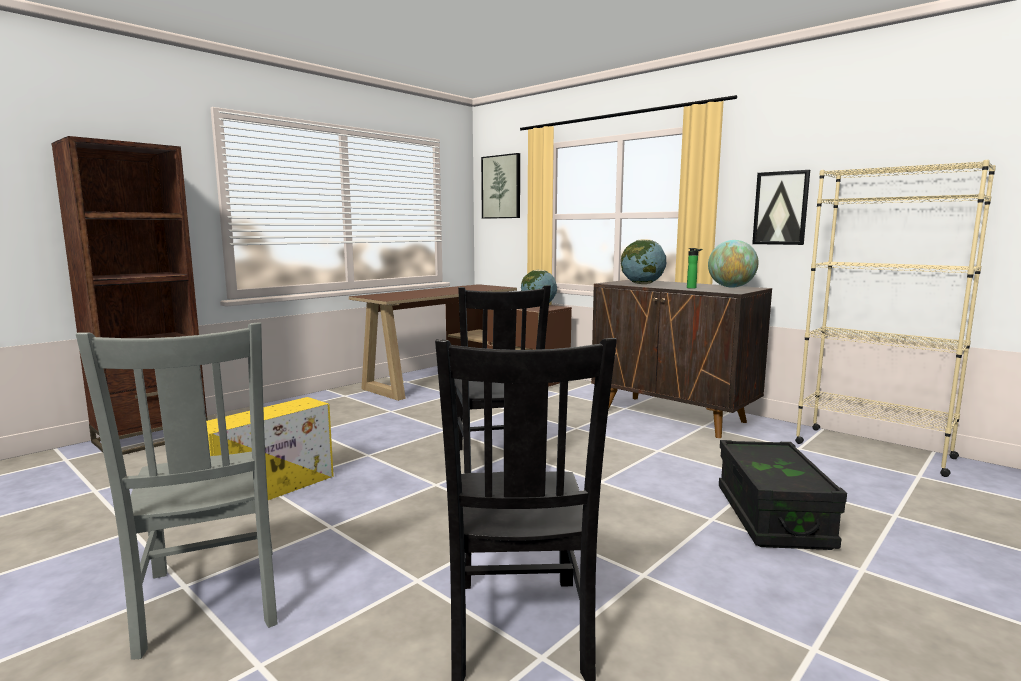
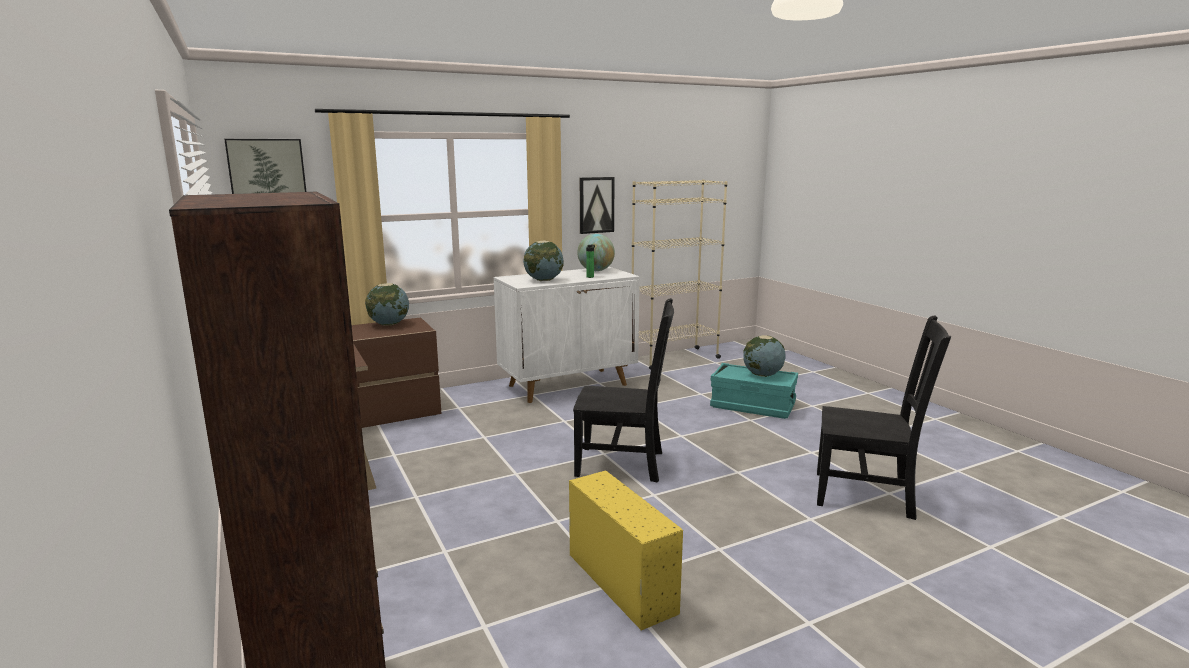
camera: 70 degrees left, 5 degrees up
grey chair [76,322,278,660] -> none
brown cabinet [591,280,772,438] -> white cabinet [494,267,640,403]
black storage box [719,440,847,550] -> turquoise storage box [710,363,798,419]
none -> globe [743,335,786,377]

